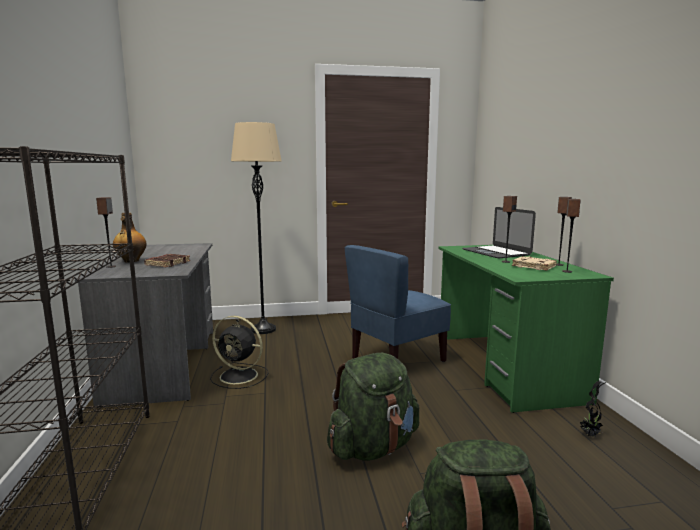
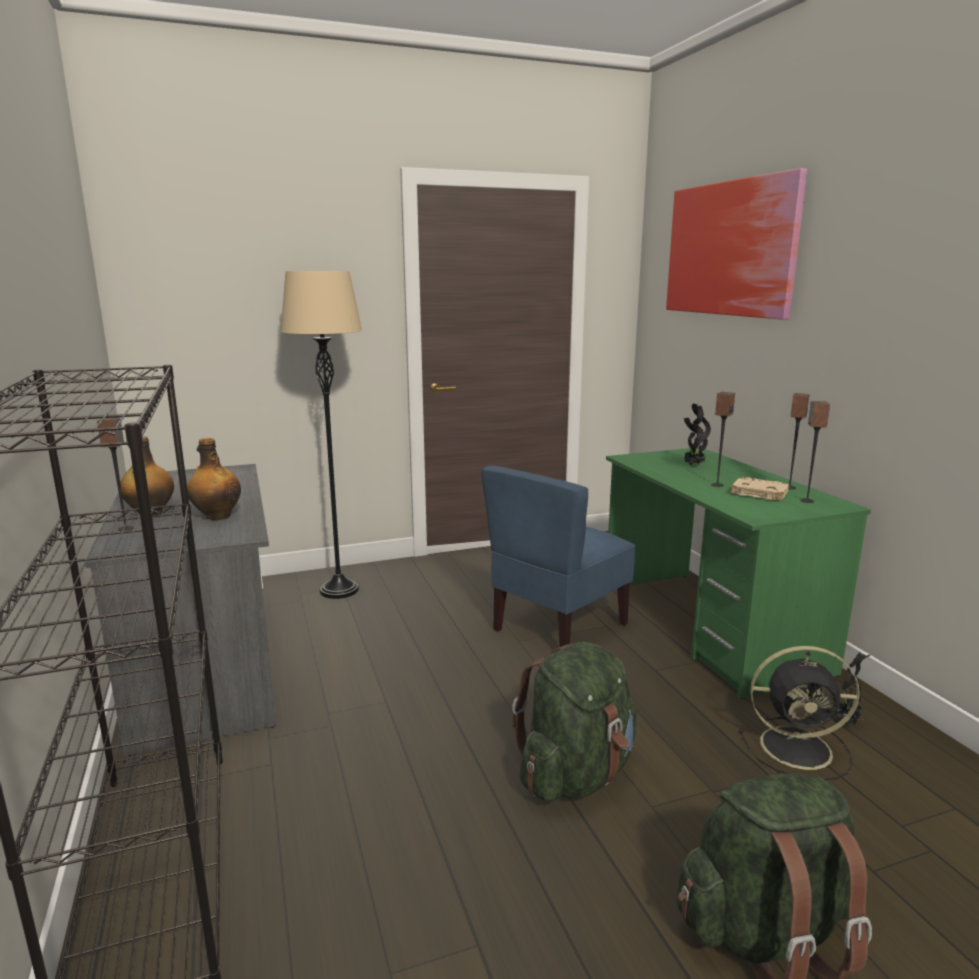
camera: 10 degrees left, 5 degrees up
brown book [144,254,190,267] -> bottle [187,438,241,520]
black fan [210,316,269,389] -> black fan moved to [739,646,860,780]
laptop [462,207,536,258] -> potted plant [684,404,711,466]
none -> picture [666,168,807,320]

